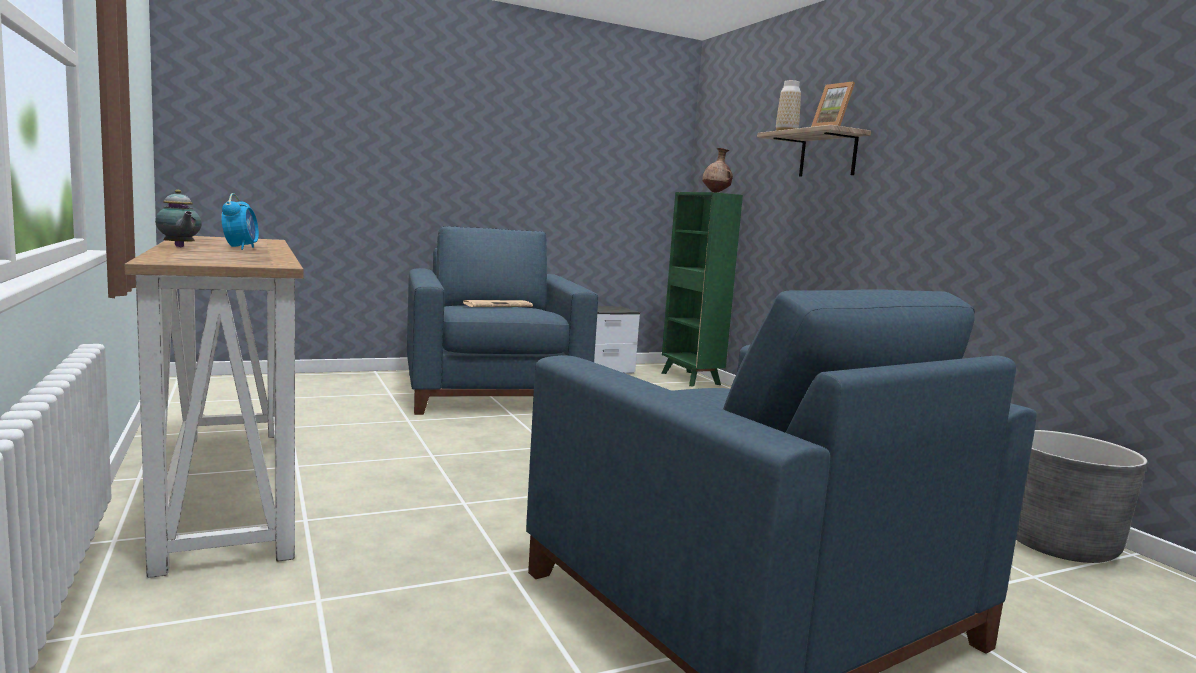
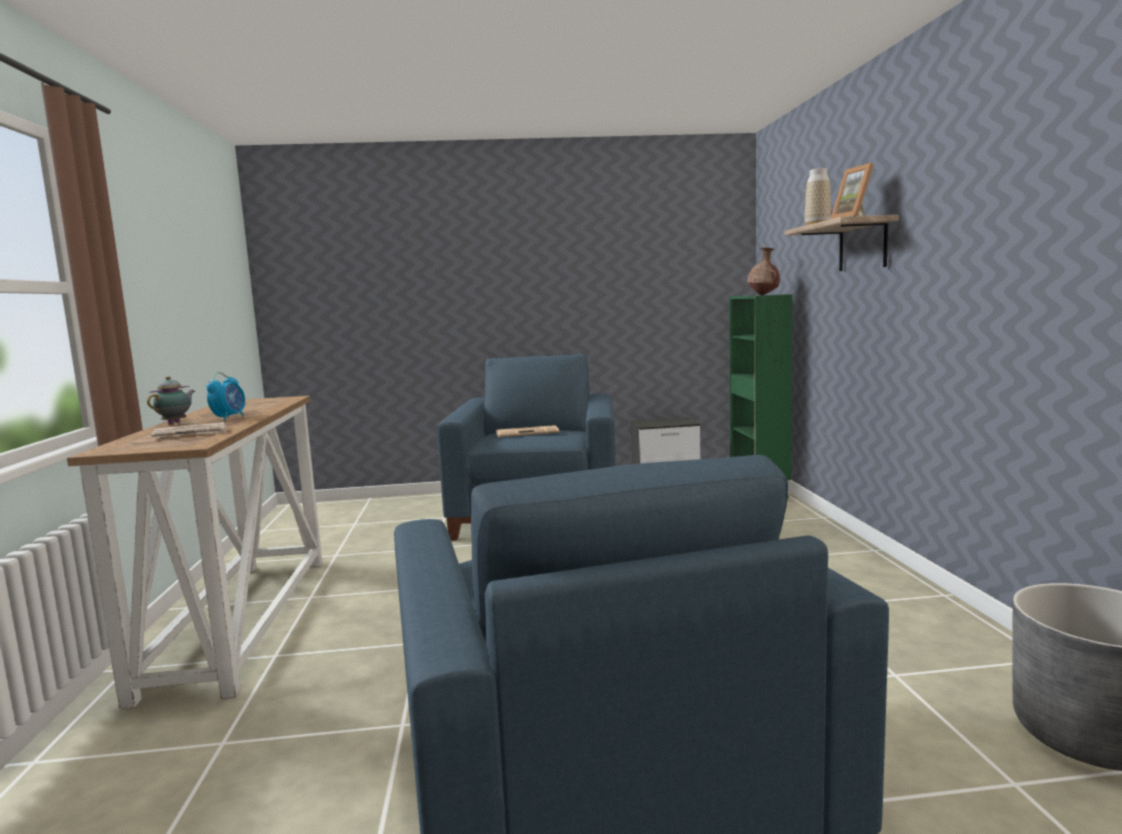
camera: 20 degrees right, 0 degrees up
teapot [155,190,202,247] -> teapot turned 135 degrees counterclockwise [147,376,195,424]
none -> newspaper [151,422,227,438]

